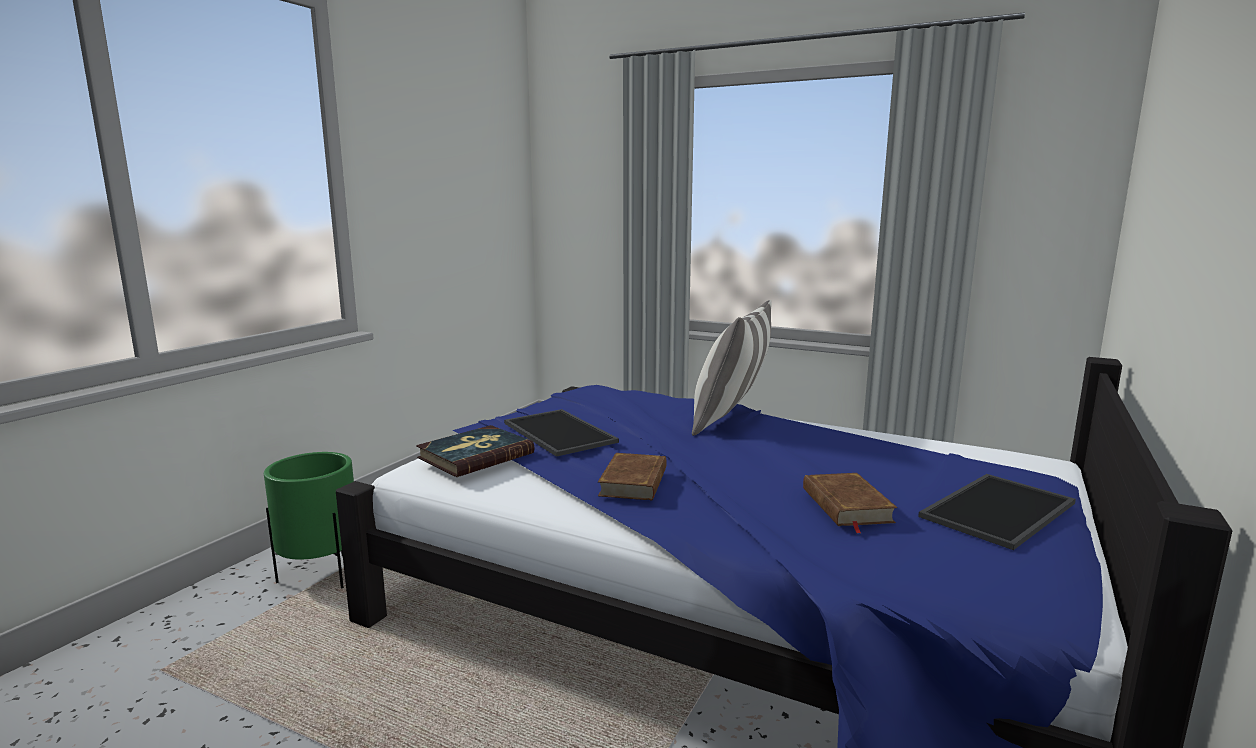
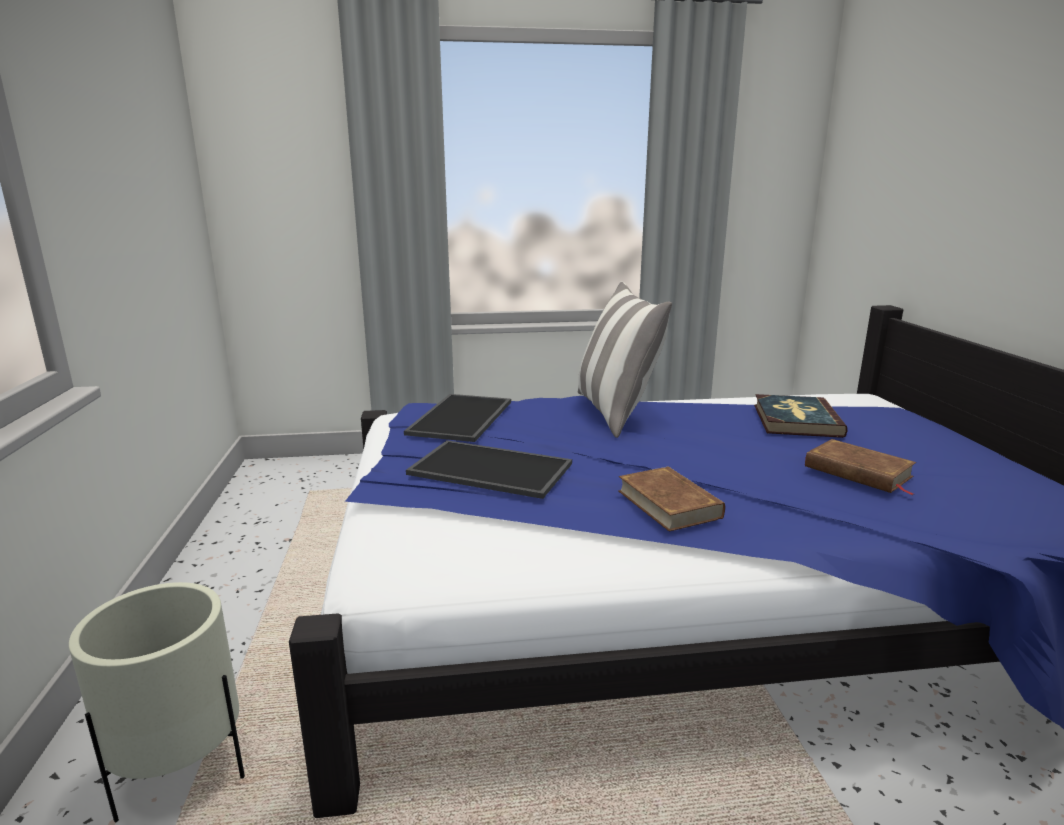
camera: 35 degrees left, 5 degrees up
green planter [264,452,354,589] -> beige planter [69,582,245,823]
book [416,425,535,477] -> book moved to [754,394,848,438]
tray [918,474,1076,550] -> tray moved to [404,394,511,442]

